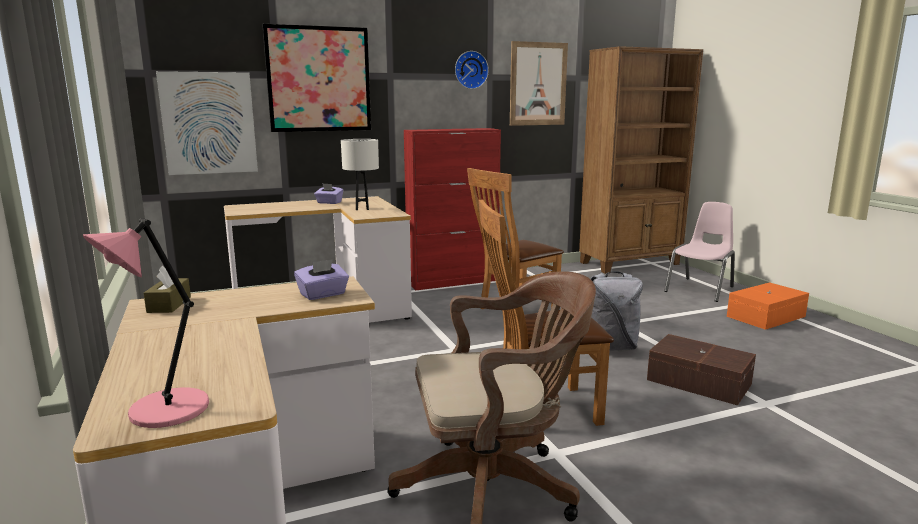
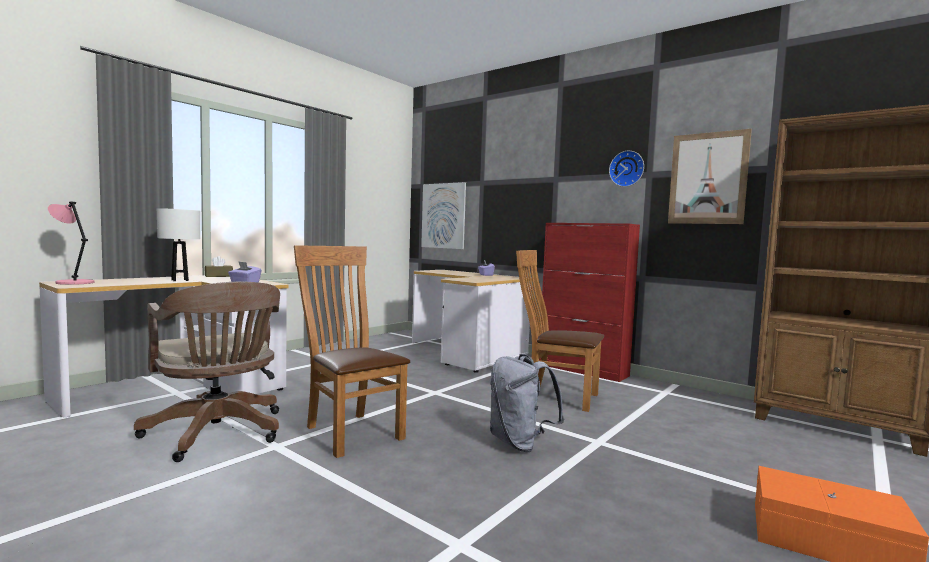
camera: 60 degrees right, 10 degrees down
picture [262,24,371,132] -> none
white table lamp [341,139,379,210] -> white table lamp moved to [157,208,200,281]
brown storage box [647,334,756,405] -> none
pink chair [664,202,735,302] -> none

